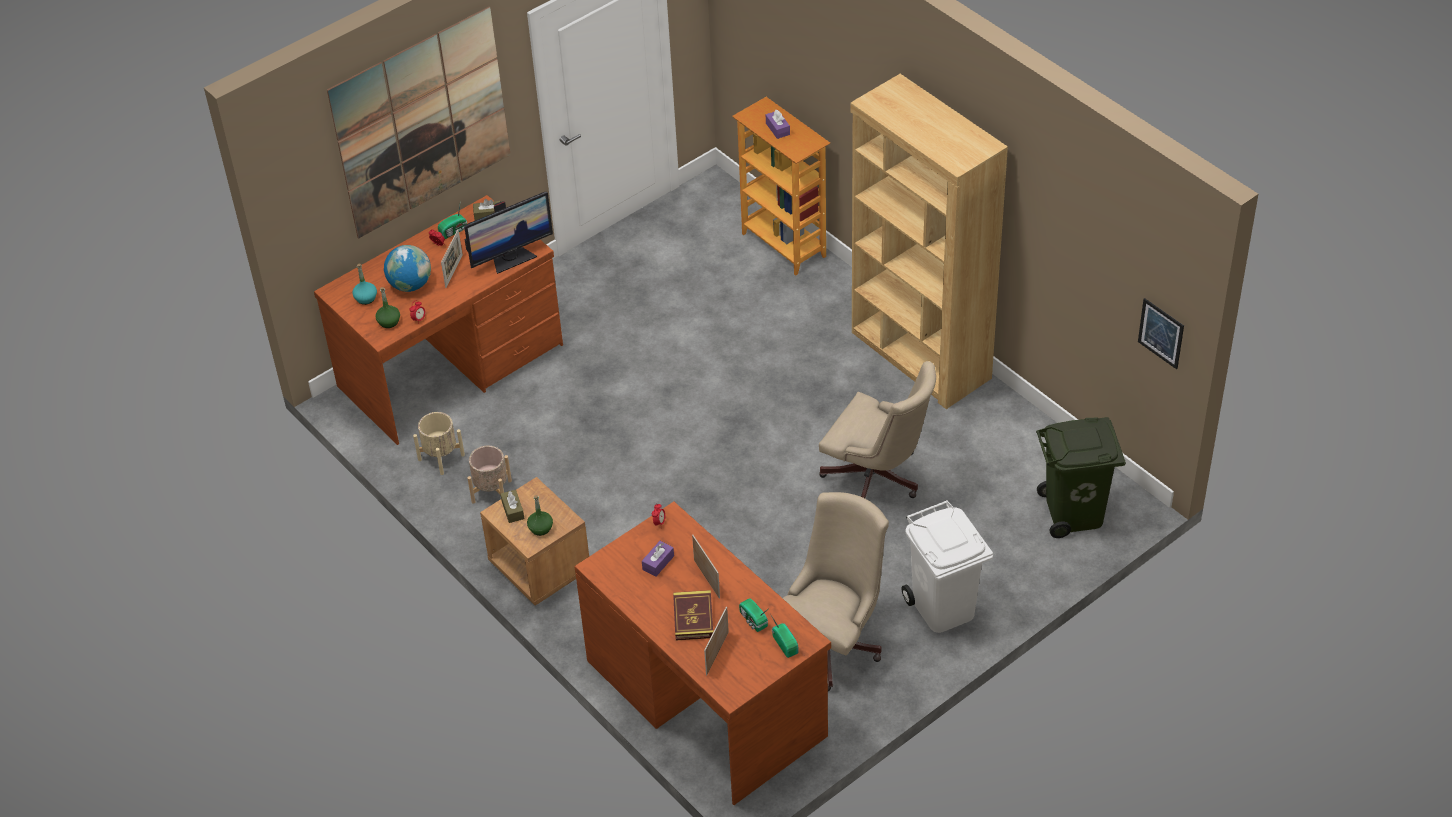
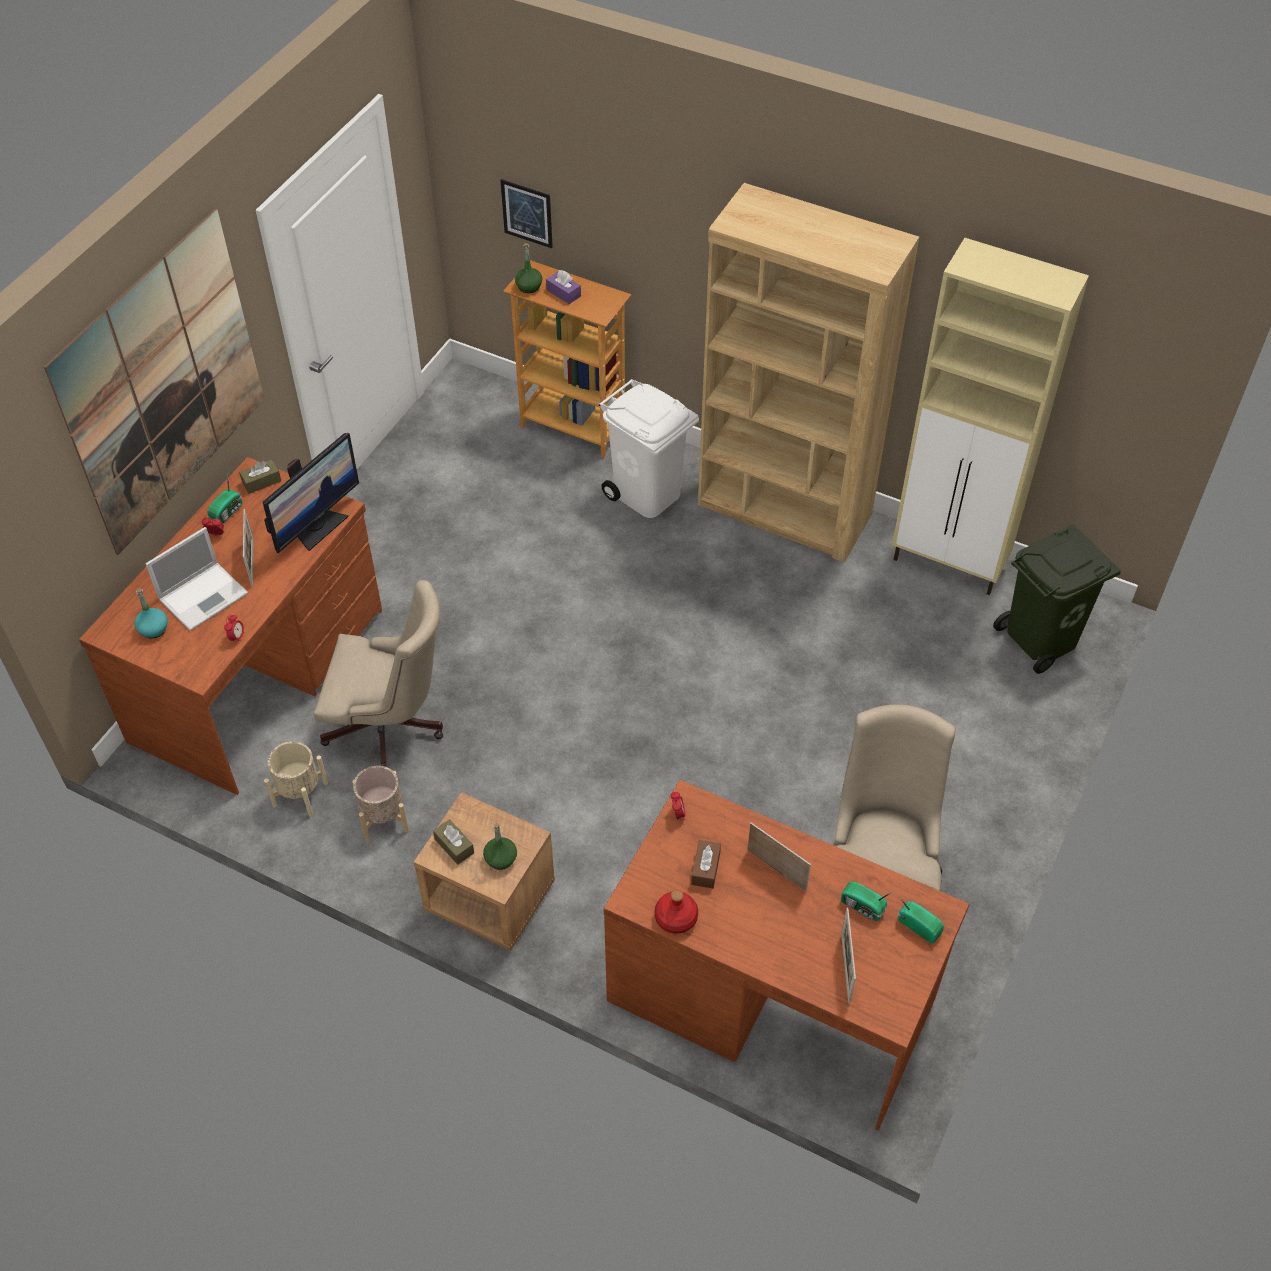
camera: 25 degrees left, 5 degrees up
green bottle [375,287,400,328] -> green bottle moved to [515,243,542,293]
globe [384,245,431,292] -> laptop [145,527,248,631]
purple tissue box [642,541,674,577] -> brown tissue box [691,840,721,888]
book [673,590,713,640] -> none
beige office chair [819,361,936,498] -> beige office chair moved to [314,580,443,767]
white trash can [902,500,993,633] -> white trash can moved to [599,379,699,518]
picture [1138,298,1184,369] -> picture moved to [500,179,553,248]
none -> red bottle [655,890,698,934]
none -> beige cabinet [892,238,1089,595]

